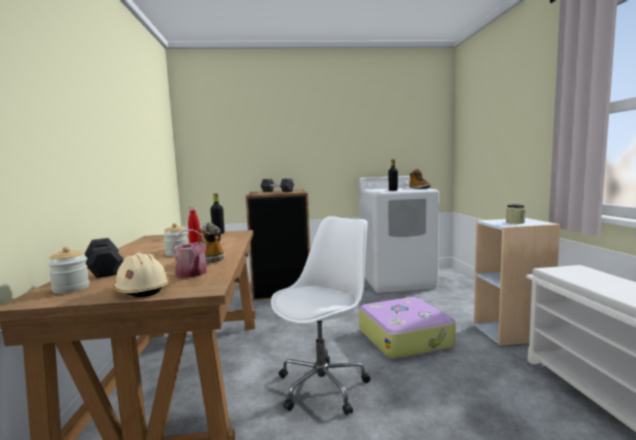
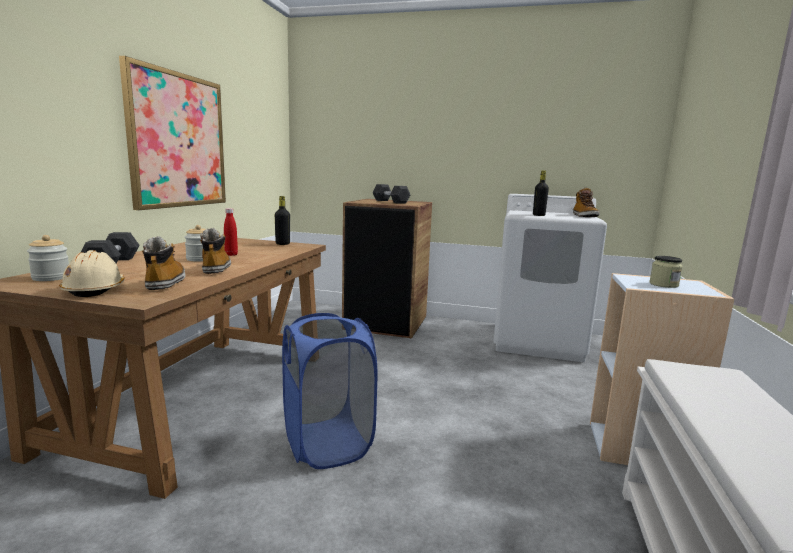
camera: 20 degrees right, 5 degrees up
watering can [172,229,207,278] -> boot [142,236,185,290]
white office chair [271,216,371,415] -> blue laundry basket [282,313,377,469]
suitcase [359,297,456,360] -> none
none -> picture [119,56,226,210]

